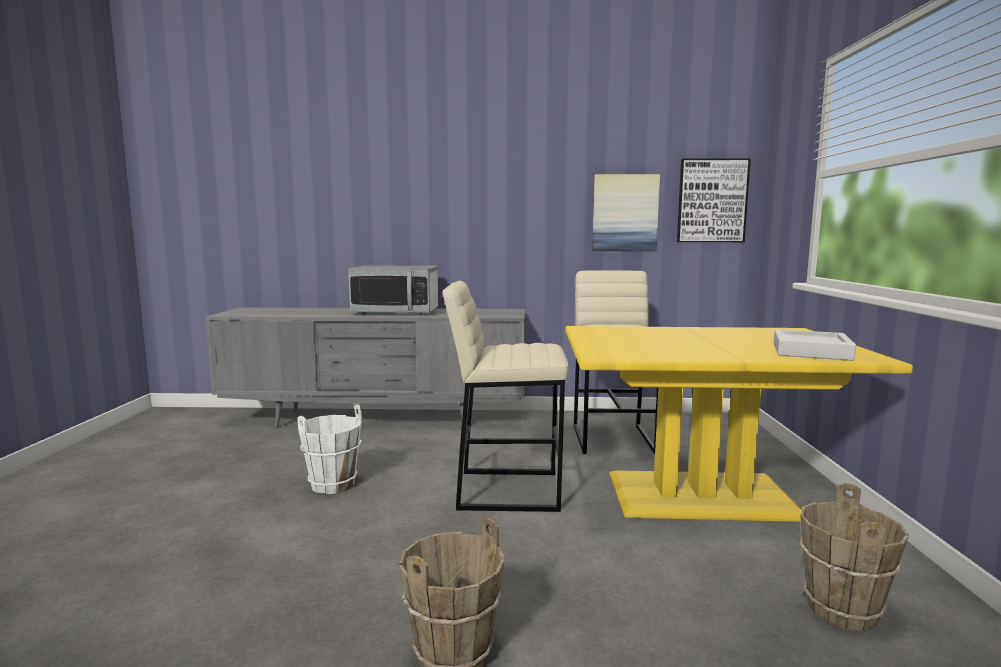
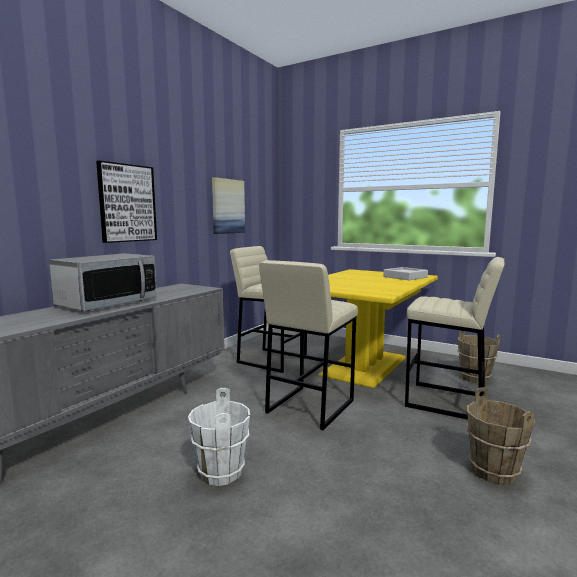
camera: 60 degrees left, 0 degrees up
picture [677,158,751,242] -> picture moved to [96,160,157,243]
none -> beige stool [405,257,504,420]

